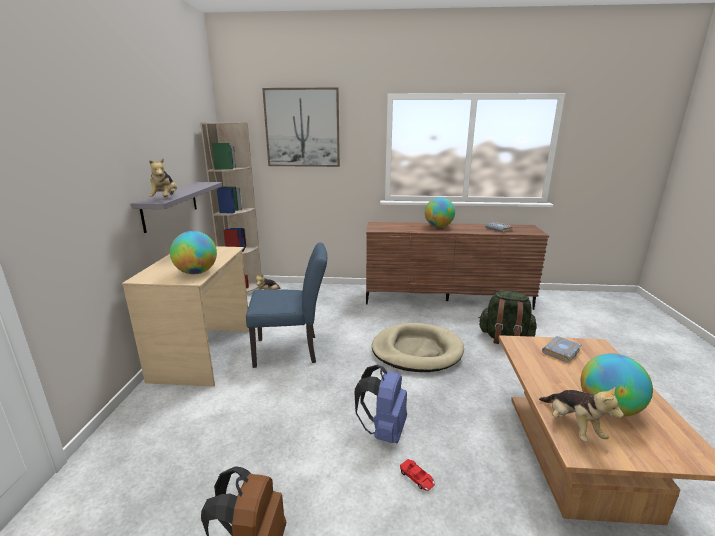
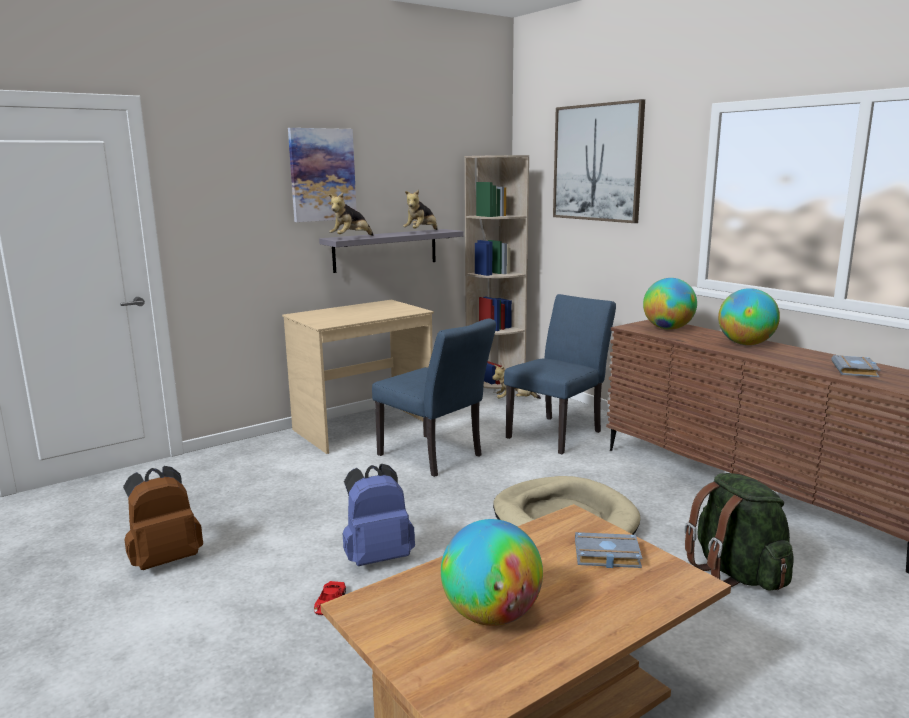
camera: 50 degrees right, 5 degrees down
globe [170,231,217,274] -> globe moved to [643,278,697,330]
plush toy [539,386,624,442] -> plush toy moved to [403,190,438,230]
none -> picture [288,128,357,222]
none -> blue chair [504,294,616,454]

